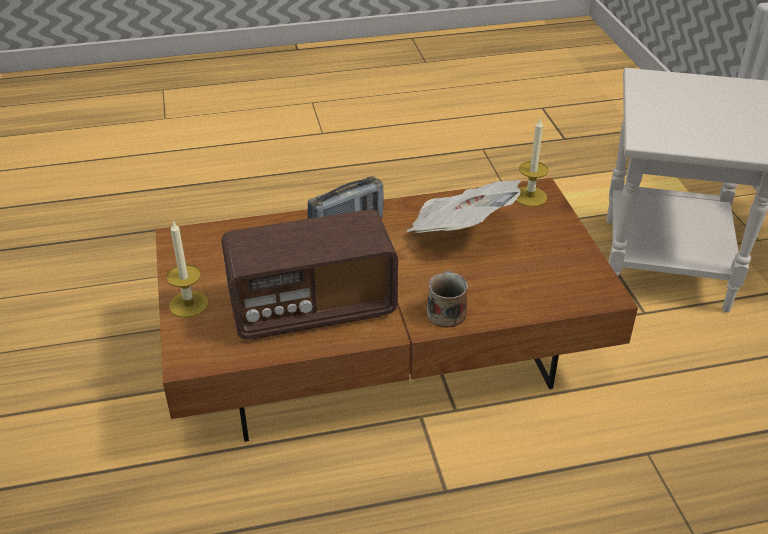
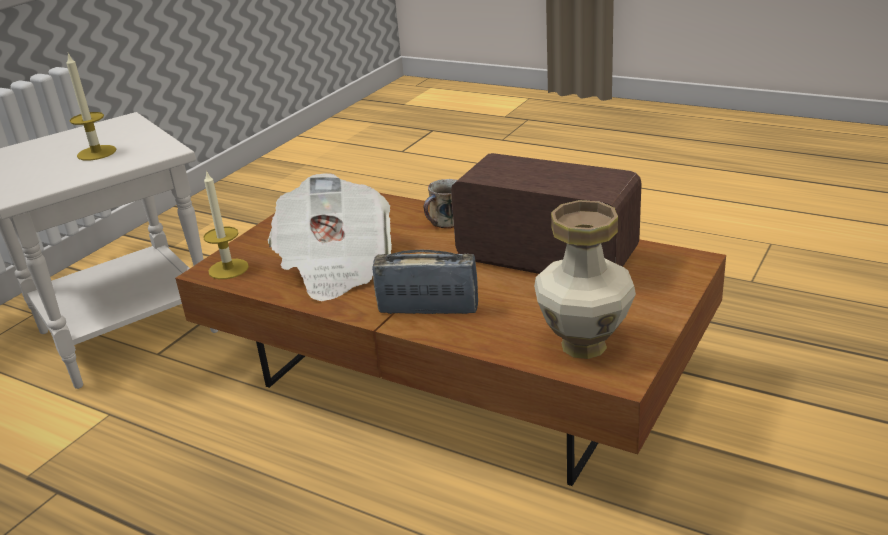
camera: 135 degrees left, 10 degrees down
candle [166,220,208,318] -> candle moved to [66,53,116,161]
none -> vase [534,200,636,359]

